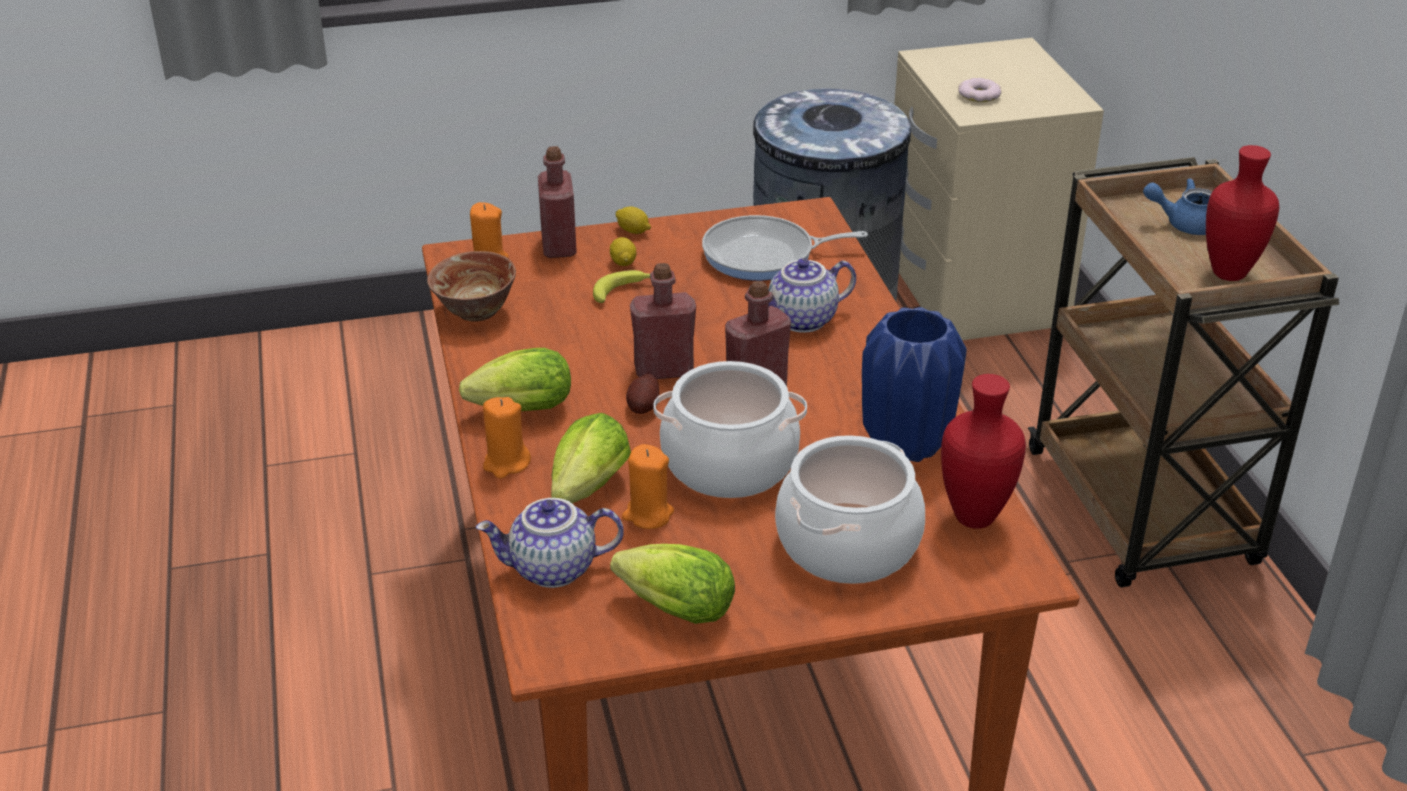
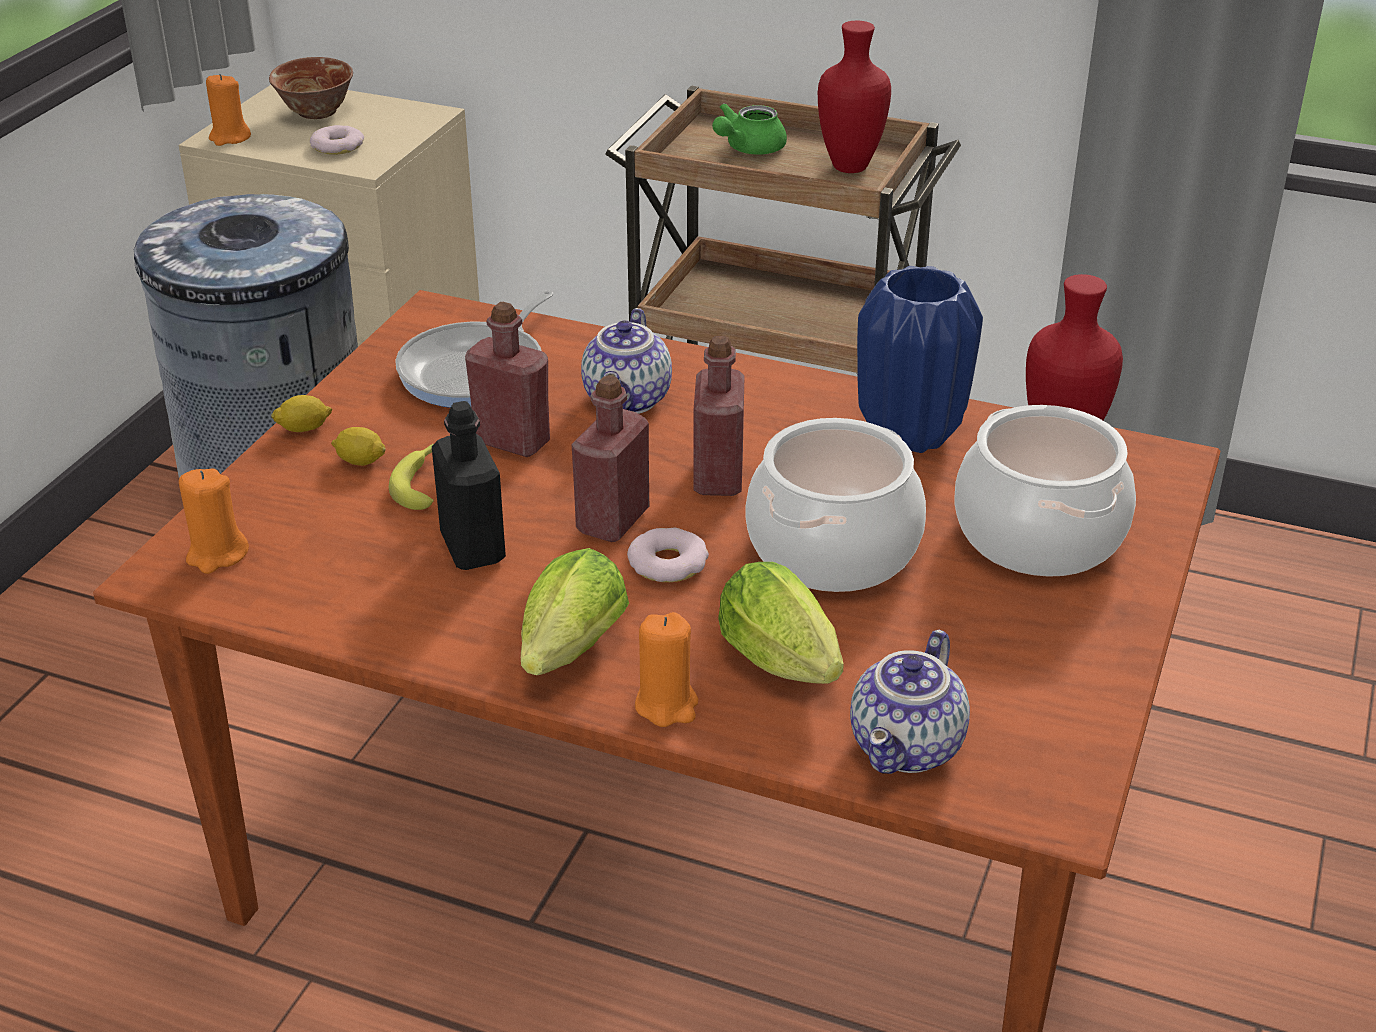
camera: 55 degrees left, 0 degrees up
bowl [427,251,516,322] -> bowl moved to [269,57,353,119]
red bottle [538,146,577,258] -> red bottle moved to [465,302,550,457]
lettuce [610,544,735,624] -> none
orange candle [622,444,674,529] -> orange candle moved to [206,74,251,146]
potato [626,374,659,414] -> donut [627,528,709,582]
blue teapot [1143,178,1212,235] -> green teapot [712,103,787,155]
none -> black bottle [432,401,506,570]

